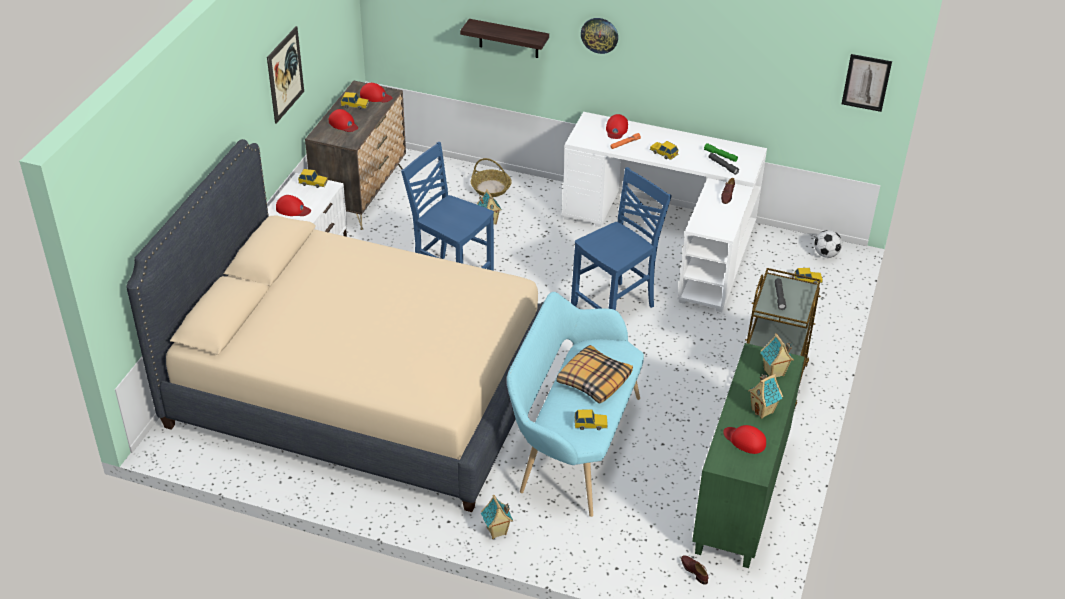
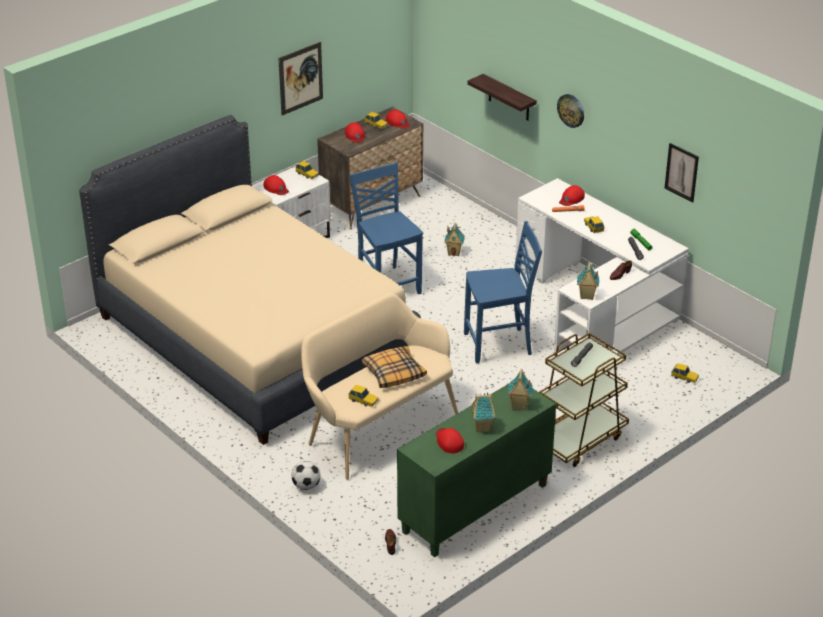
camera: 30 degrees right, 5 degrees down
basket [471,158,512,197] -> none
toy house [481,495,513,539] -> toy house moved to [577,262,599,300]
turquoise bench [507,292,644,517] -> beige bench [301,293,458,480]
football [814,230,842,258] -> football moved to [291,461,321,490]
picture [842,54,892,112] -> picture moved to [665,143,699,203]

